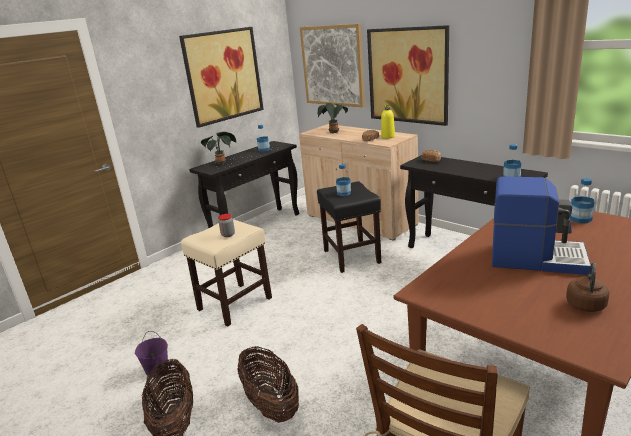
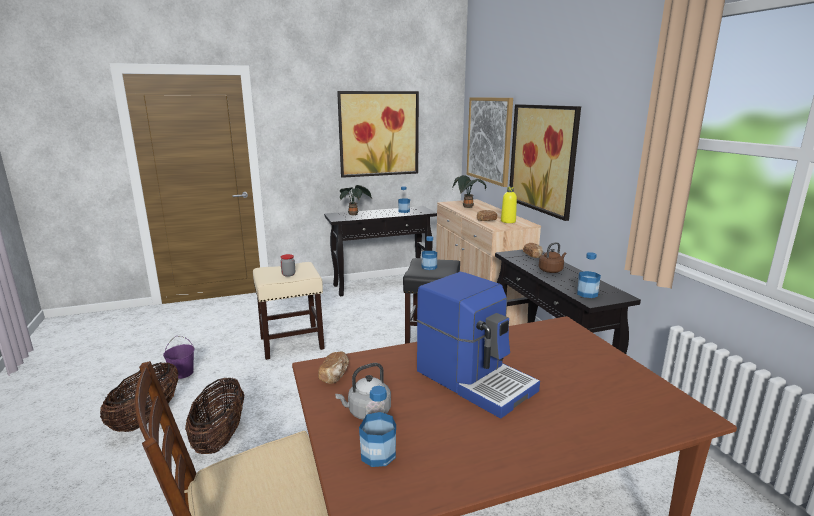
camera: 25 degrees right, 5 degrees down
brown kettle [566,263,609,312] -> brown kettle moved to [539,242,566,273]
bottle [571,178,595,223] -> bottle moved to [359,386,396,467]
none -> bread [318,351,349,384]
none -> grey kettle [335,363,391,420]

